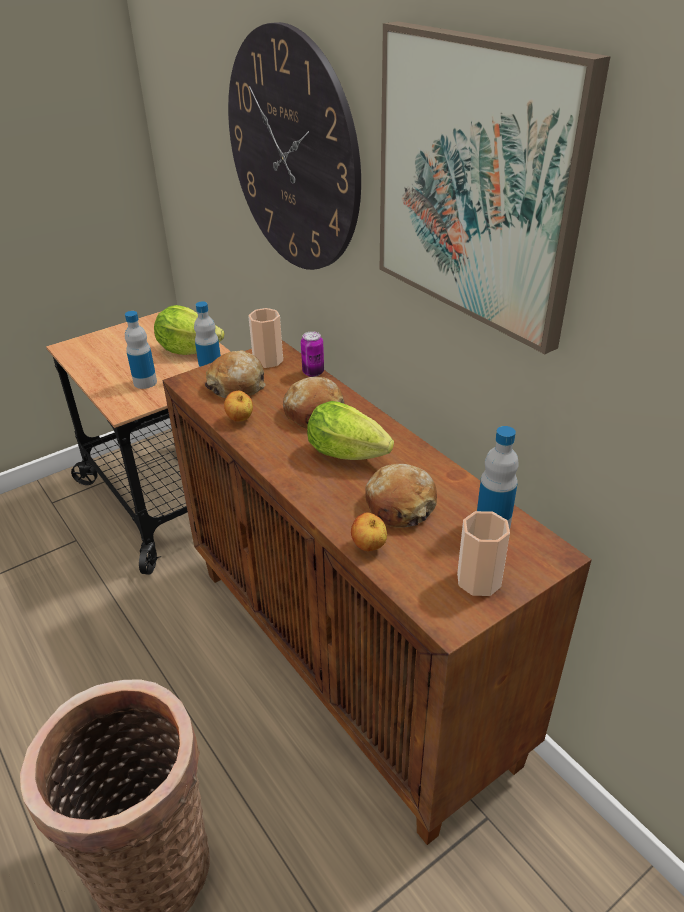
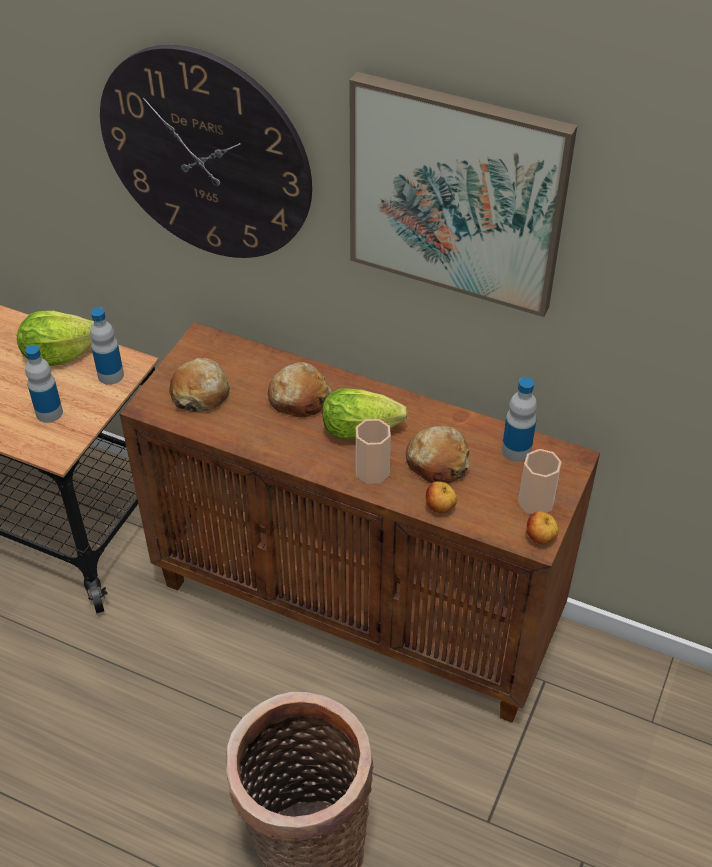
camera: 30 degrees left, 10 degrees up
apple [224,391,253,422] -> apple moved to [526,511,559,544]
cup [248,308,283,368] -> cup moved to [356,419,391,484]
can [301,331,324,377] -> none

